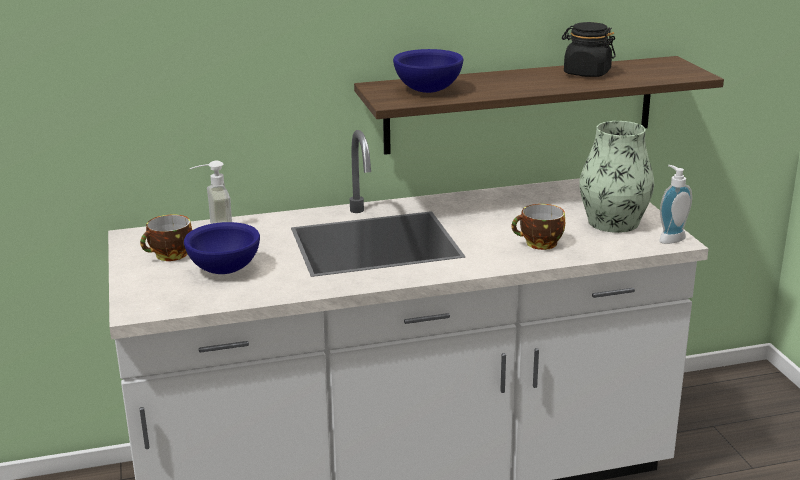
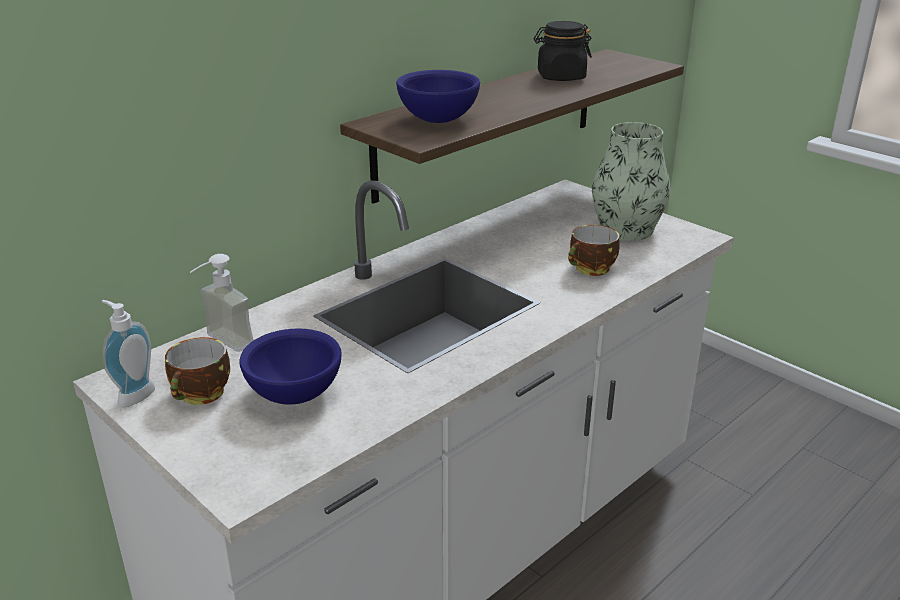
camera: 30 degrees left, 5 degrees up
soap dispenser [659,165,692,244] -> soap dispenser moved to [102,300,155,407]

